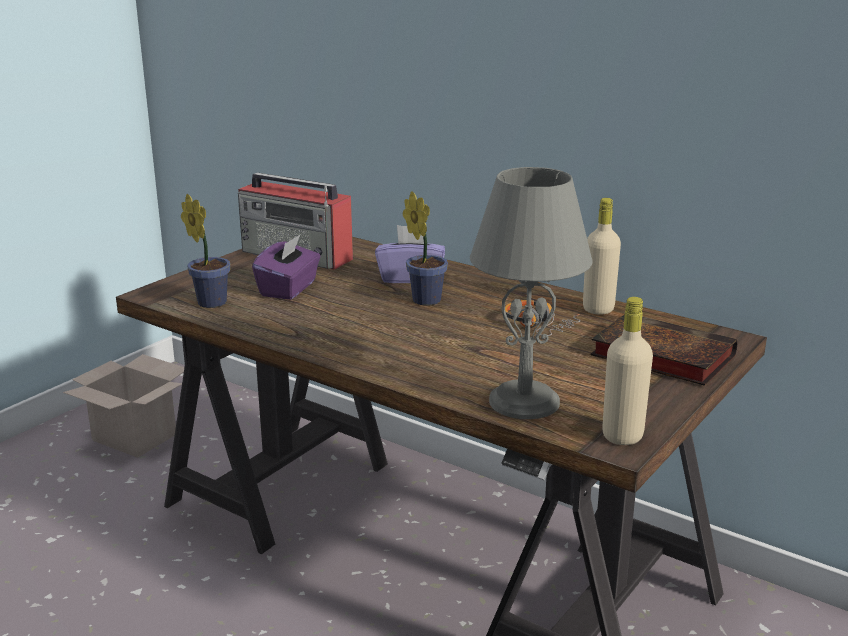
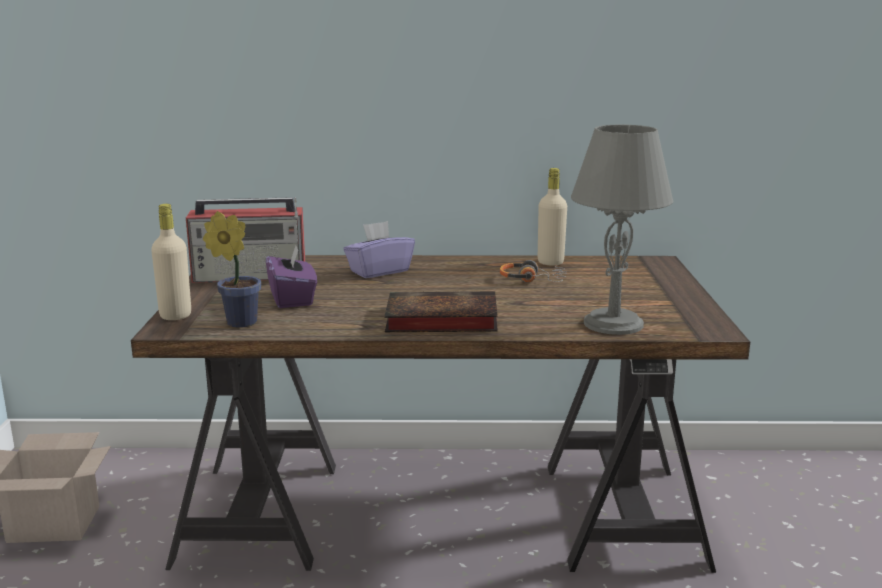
camera: 35 degrees left, 5 degrees down
potted plant [403,191,448,306] -> none
book [591,314,738,386] -> book moved to [384,291,498,332]
beige bottle [602,297,653,445] -> beige bottle moved to [151,204,191,320]

